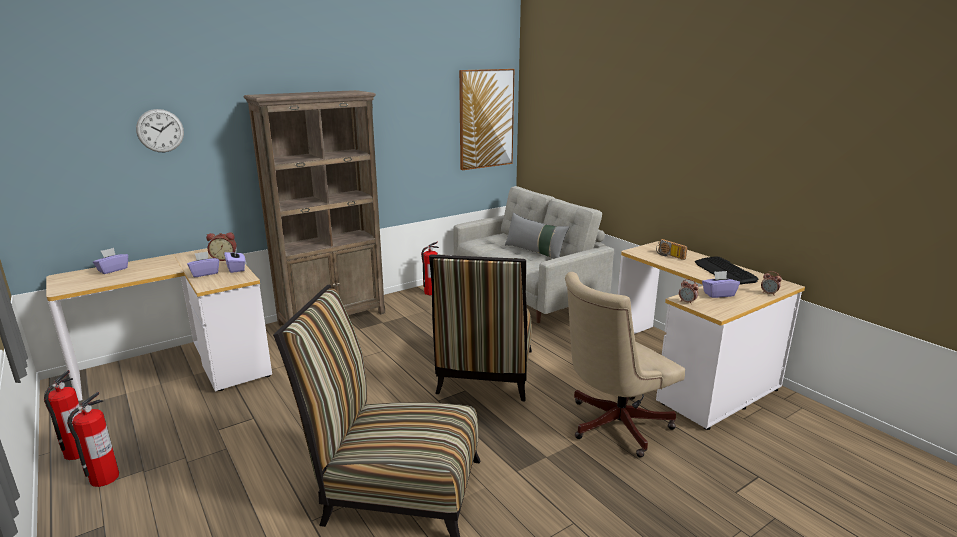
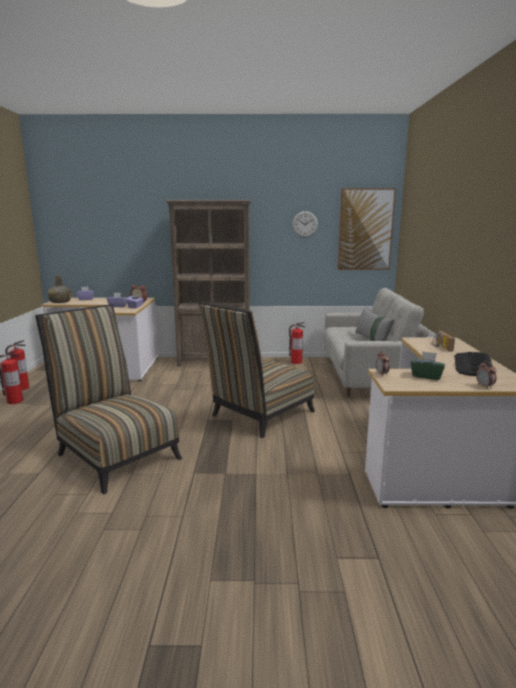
camera: 35 degrees right, 5 degrees down
wall clock [136,109,184,152] -> wall clock moved to [292,211,318,238]
beige office chair [565,272,685,457] -> none
purple tissue box [702,271,740,298] -> green tissue box [410,351,445,380]
none -> green bottle [47,276,72,303]

